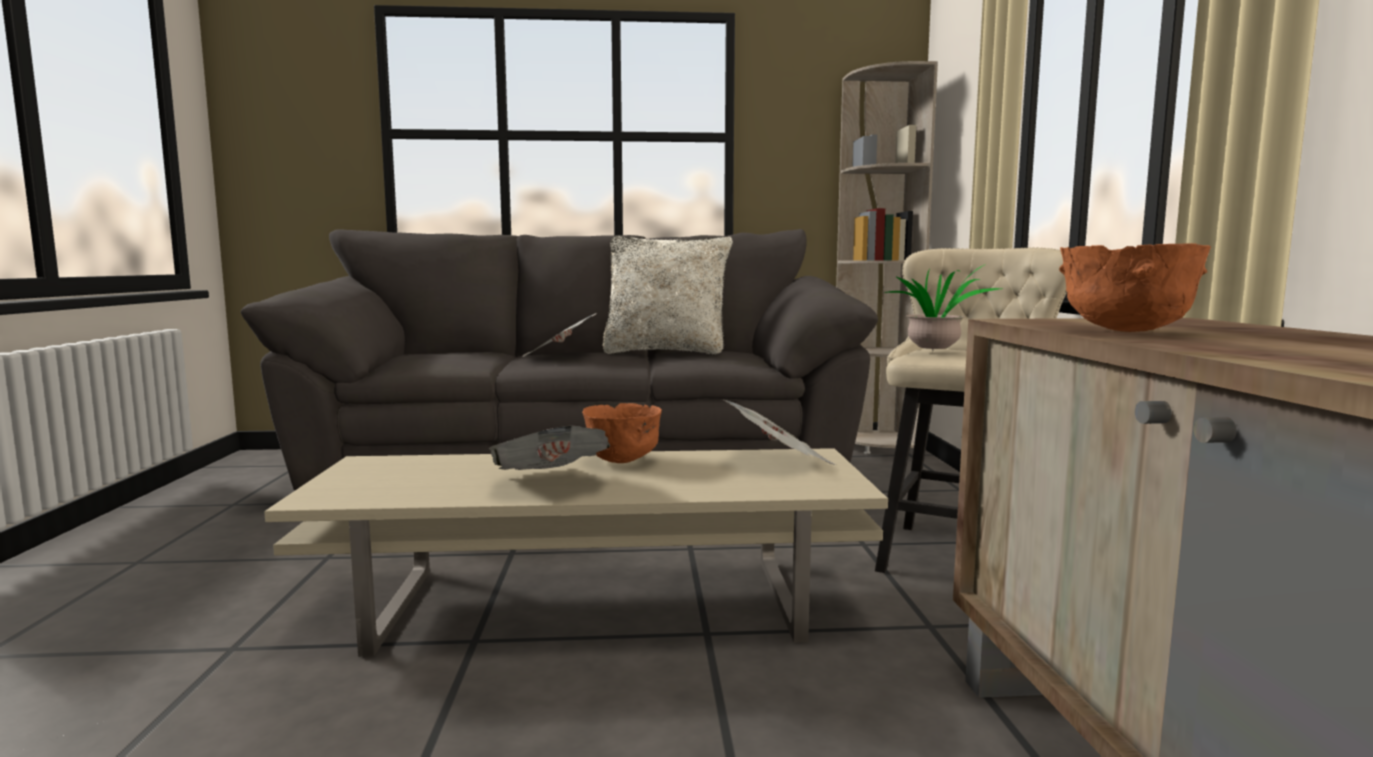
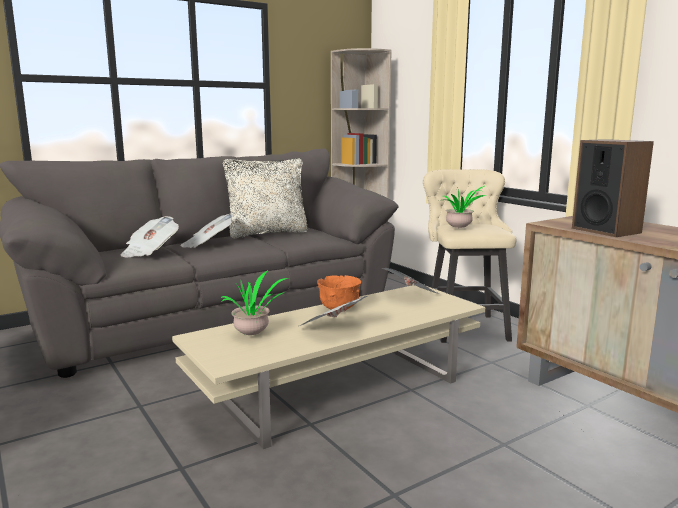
camera: 30 degrees left, 5 degrees up
orange bowl [1059,243,1211,332] -> speaker [572,139,654,237]
none -> newspaper [121,216,179,257]
none -> potted plant [220,270,289,335]

